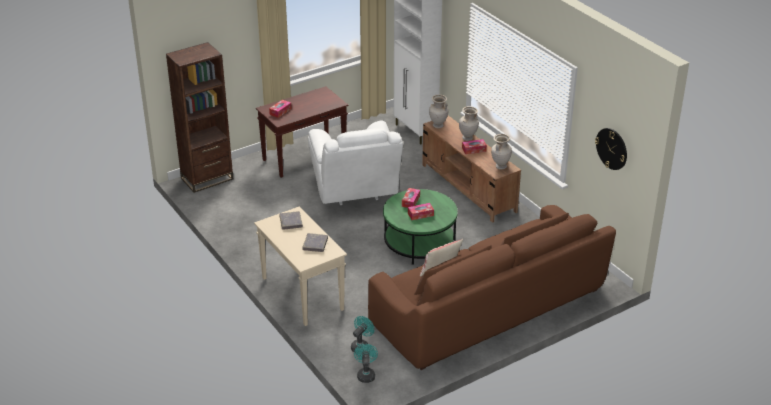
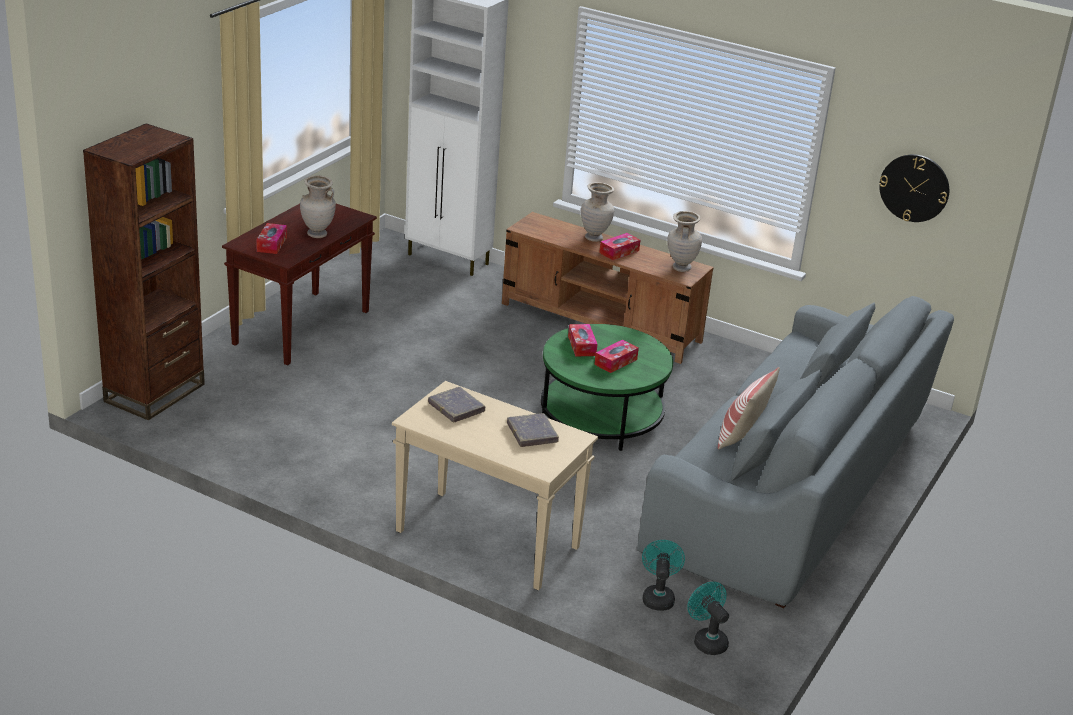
camera: 30 degrees left, 5 degrees down
white armchair [308,121,403,205] -> none
brown sofa [368,205,616,370] -> grey sofa [637,296,954,608]
beige vase [429,94,449,129] -> beige vase moved to [300,175,336,238]

